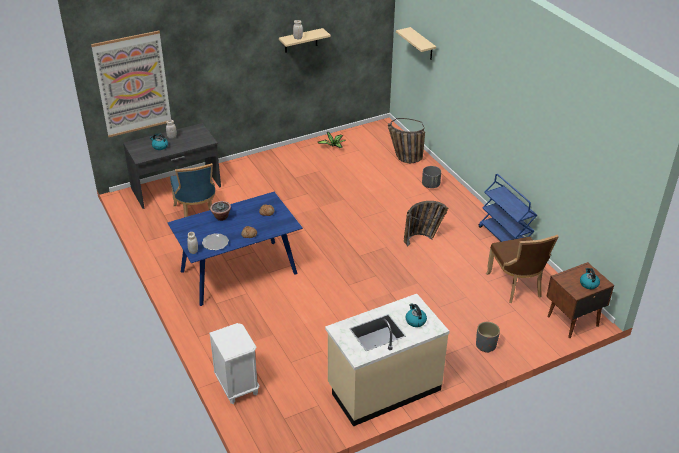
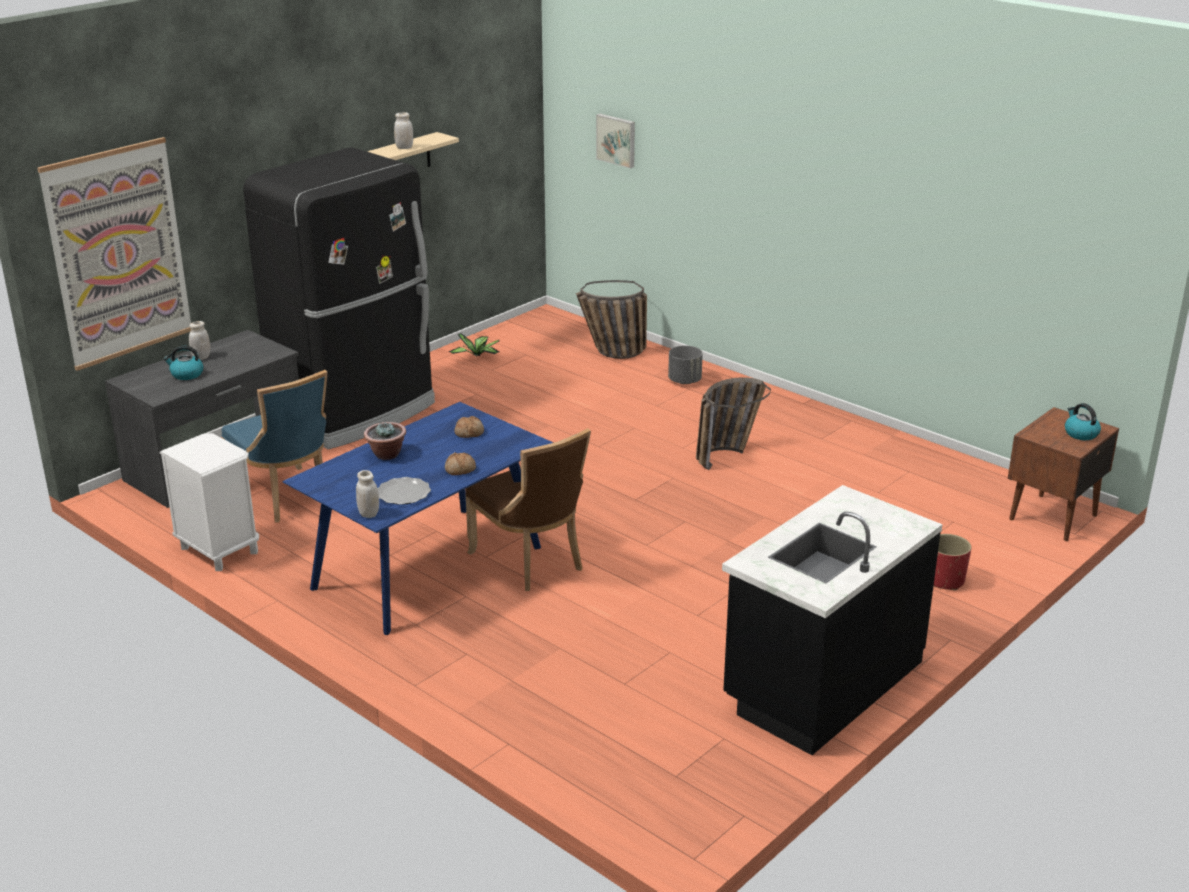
camera: 20 degrees left, 10 degrees down
white nightstand [209,323,259,404] -> white nightstand moved to [160,433,259,571]
beige counter [325,294,449,427] -> black counter [722,485,943,755]
beige shelf [396,27,436,60] -> picture [596,114,635,169]
kettle [406,304,427,327] -> none
grey planter [476,322,500,353] -> red planter [934,534,972,590]
blue cart [479,174,537,242] -> none
brown chair [486,235,559,303] -> brown chair moved to [465,428,591,591]
none -> black fridge [243,147,435,449]

